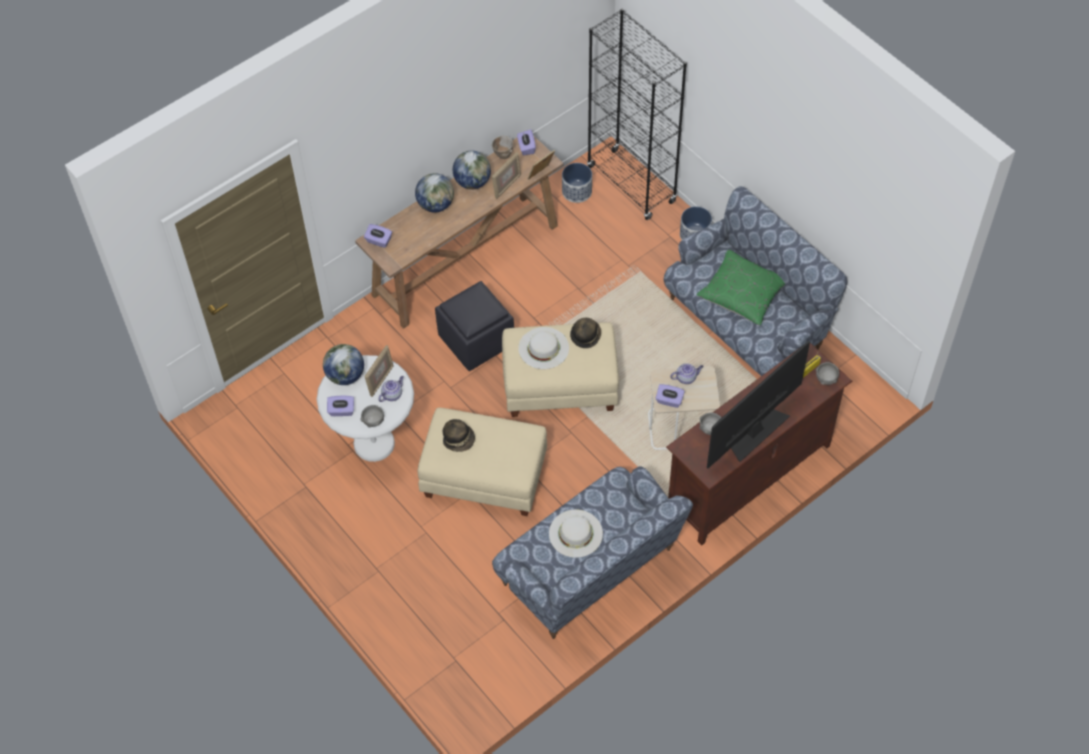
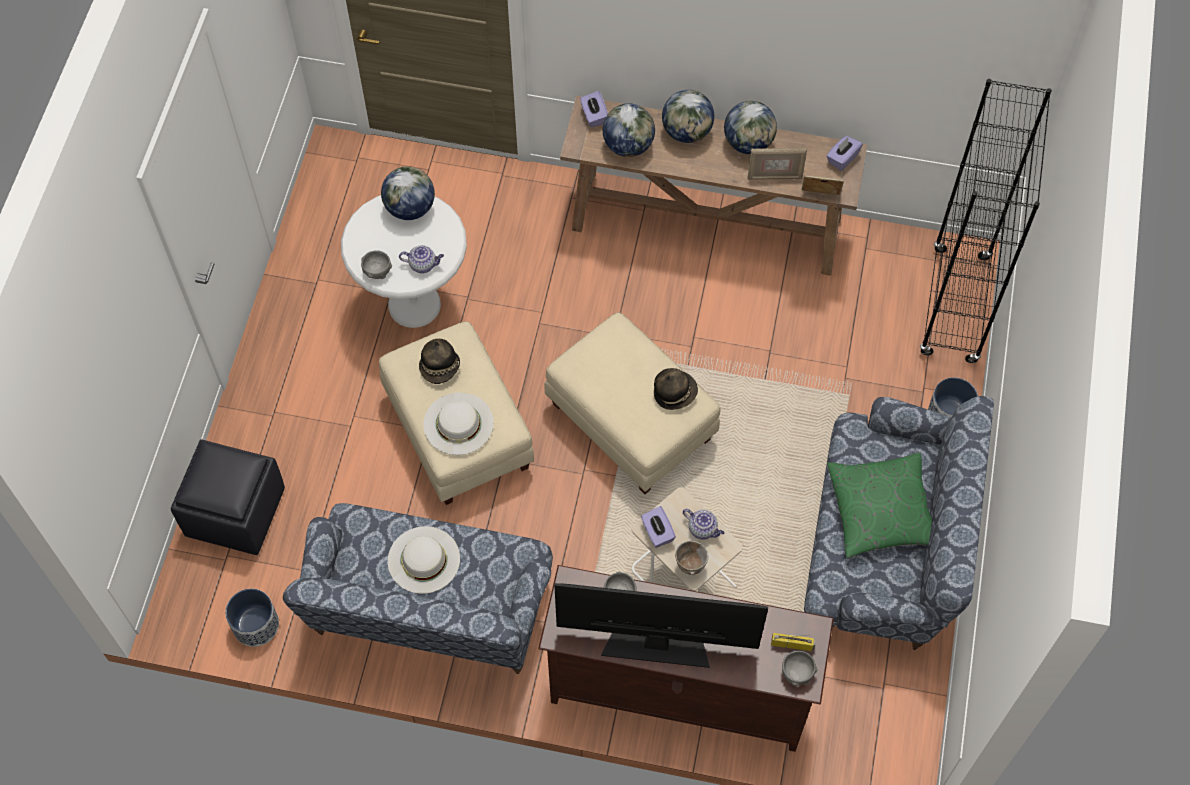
camera: 50 degrees right, 5 degrees up
purple tissue box [327,396,354,416] -> none
picture frame [364,345,394,397] -> none
black ottoman [435,281,514,371] -> black ottoman moved to [171,439,285,555]
bowl [492,136,513,159] -> bowl moved to [675,540,709,575]
white hat [518,327,569,369] -> white hat moved to [423,392,494,455]
planter [562,163,592,203] -> planter moved to [225,589,279,647]
none -> globe [603,103,655,157]

